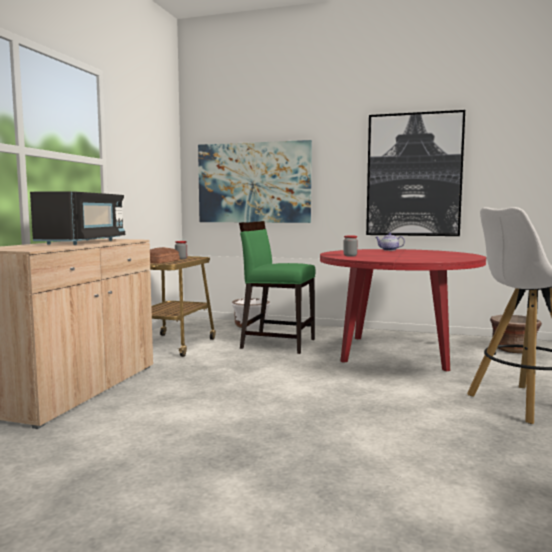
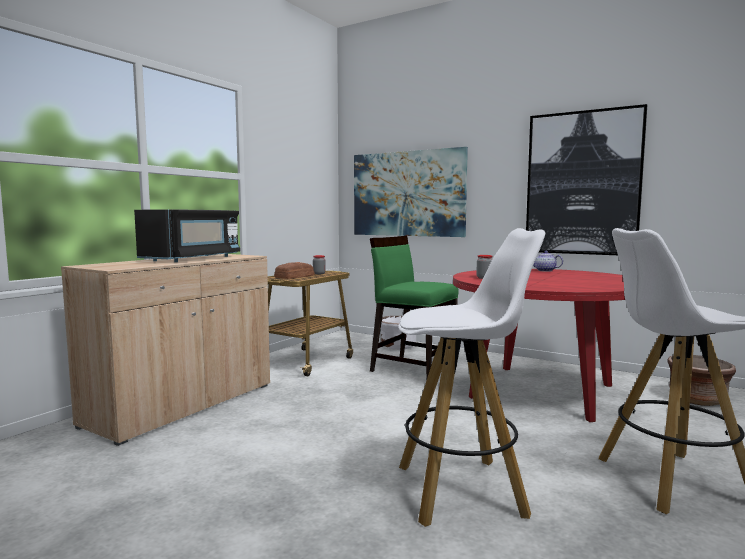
camera: 15 degrees right, 0 degrees up
none -> white stool [399,228,545,527]

